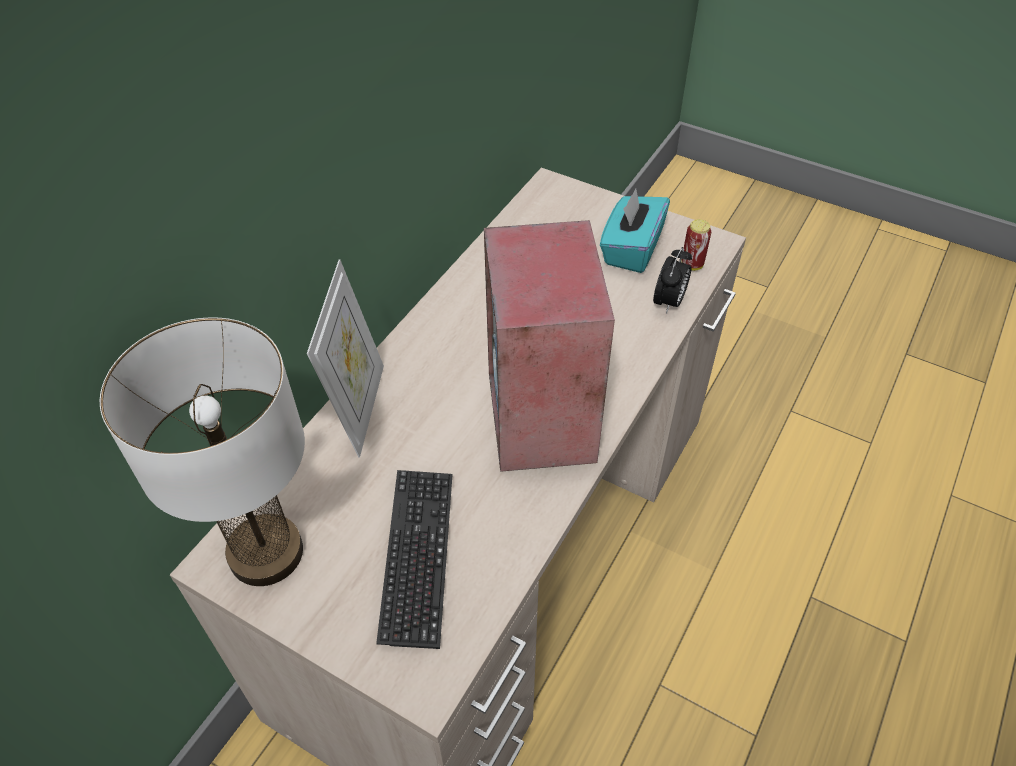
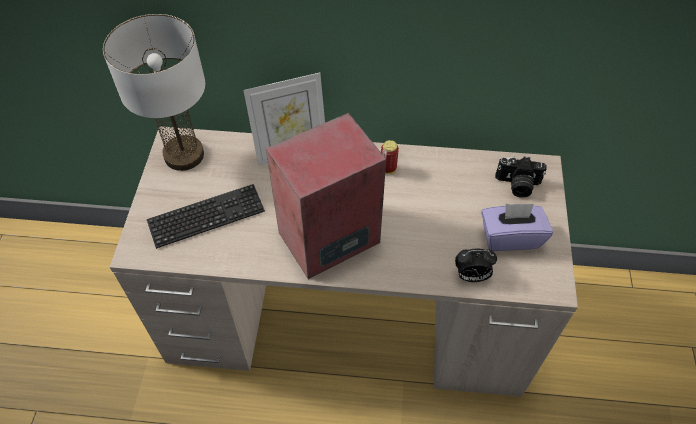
camera: 65 degrees right, 5 degrees up
turquoise tissue box [600,188,670,273] -> purple tissue box [481,204,553,251]
can [682,219,711,271] -> can moved to [381,140,399,174]
none -> camera [495,156,547,198]

